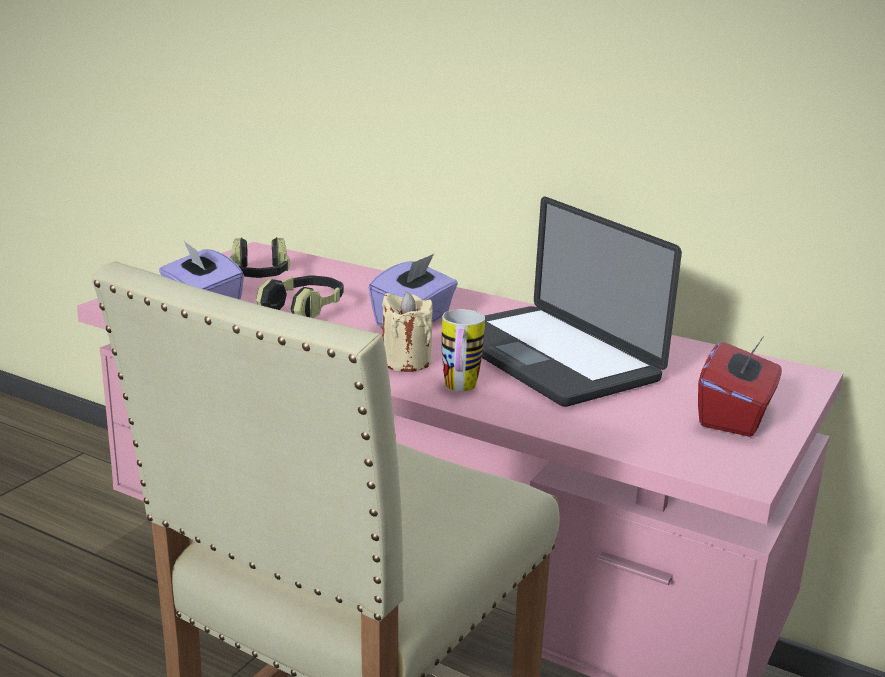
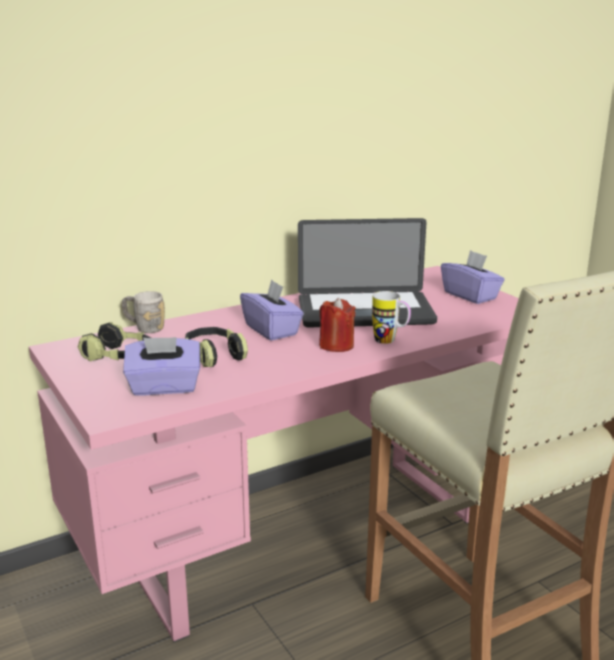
camera: 60 degrees left, 0 degrees up
beige candle [382,292,433,372] -> red candle [319,298,355,352]
red tissue box [698,338,782,437] -> purple tissue box [441,250,505,304]
none -> grey mug [122,291,165,333]

